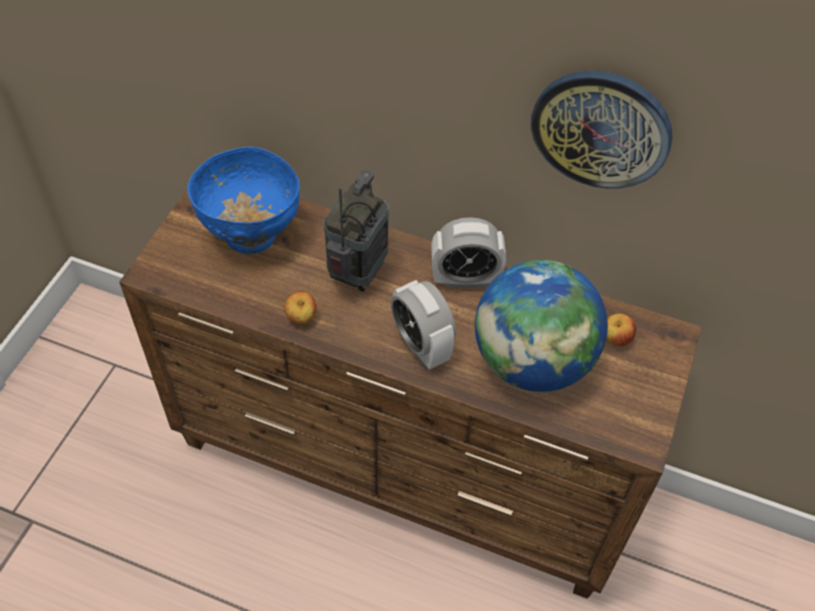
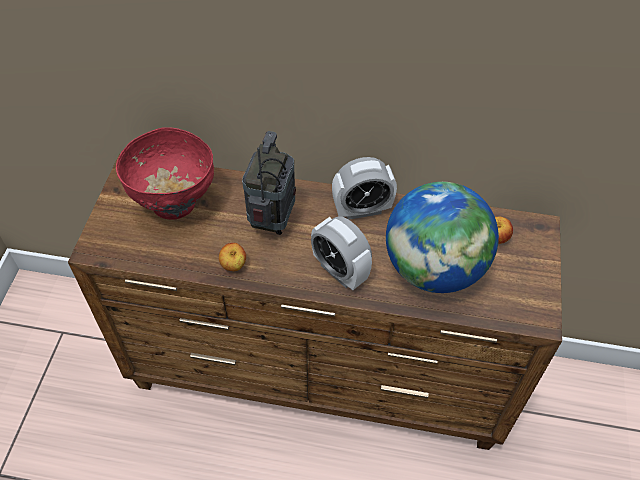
camera: 10 degrees left, 0 degrees up
blue bowl [188,147,300,254] -> red bowl [116,127,214,220]
wall clock [531,71,673,189] -> none

